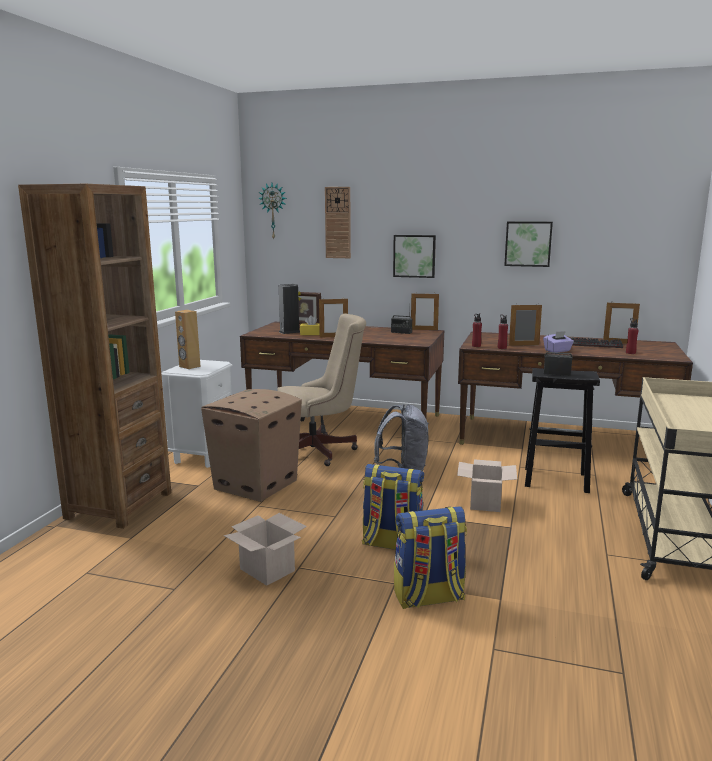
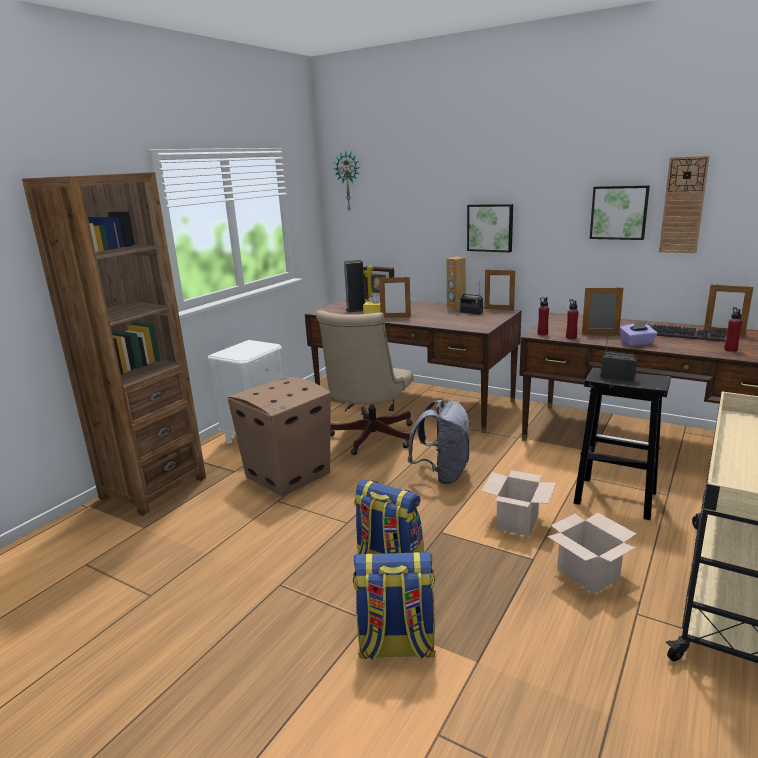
camera: 15 degrees right, 5 degrees up
brown speaker [175,310,201,369] -> brown speaker moved to [447,257,466,310]
cardboard box [224,513,307,586] -> cardboard box moved to [547,513,636,594]
beige office chair [277,314,366,466] -> beige office chair turned 105 degrees clockwise [316,310,413,455]
wall clock [325,187,351,258] -> wall clock moved to [659,156,710,253]

